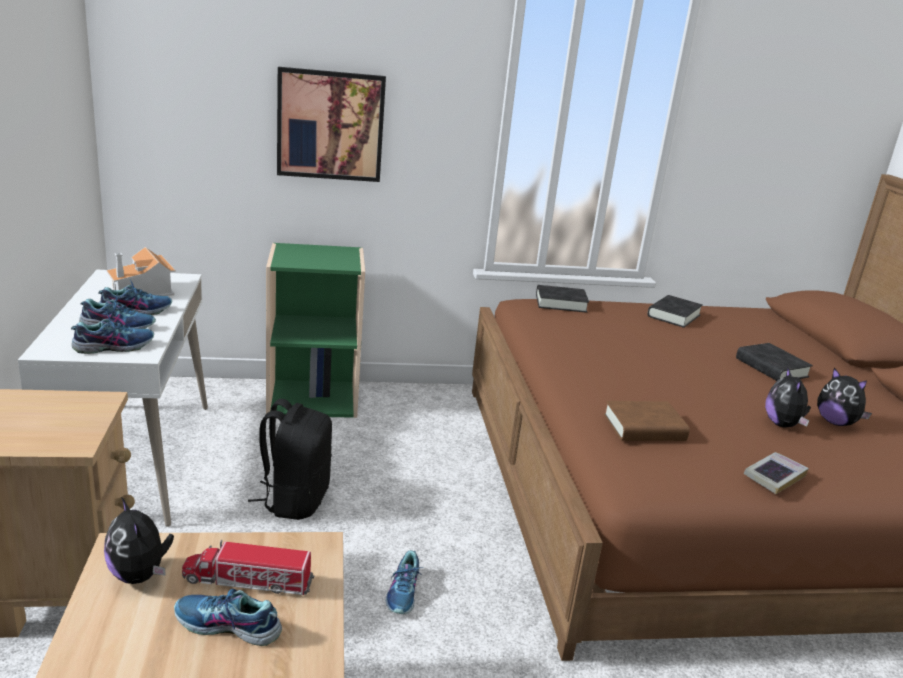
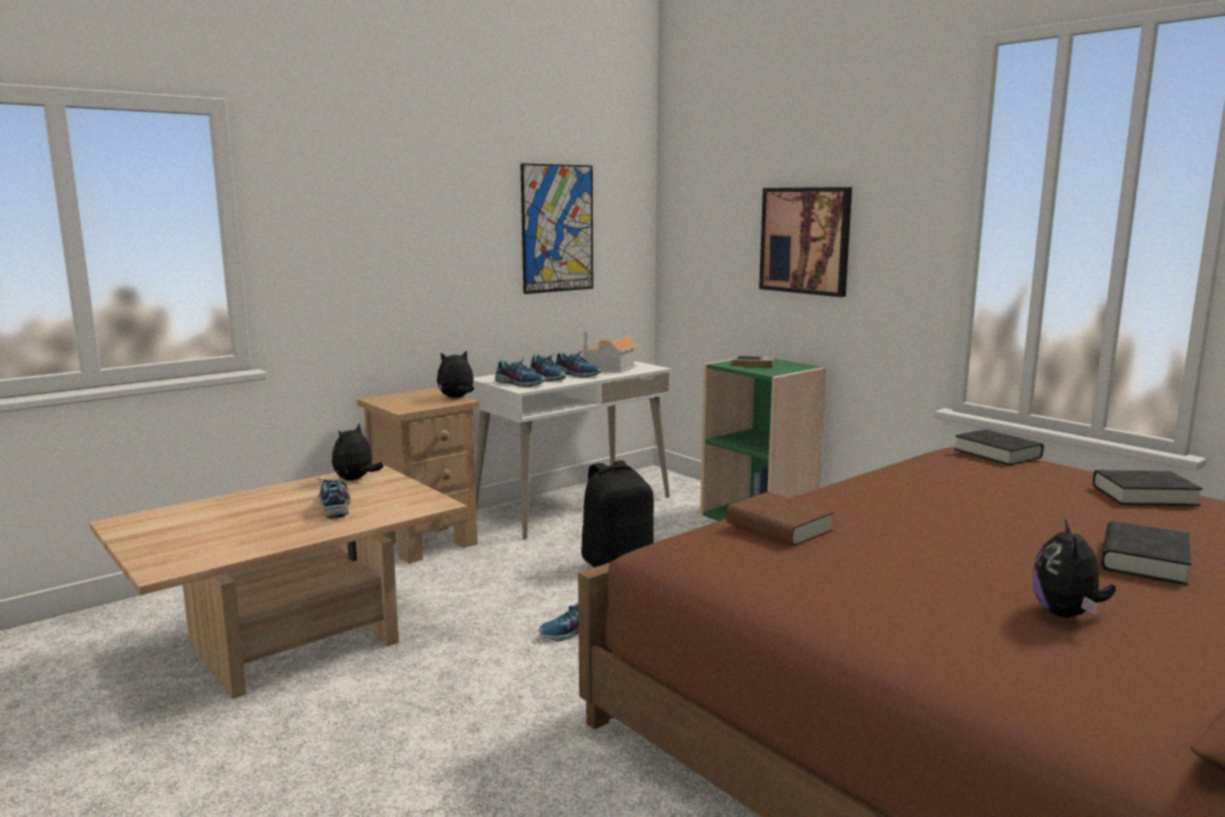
camera: 60 degrees right, 10 degrees down
toy truck [182,540,314,595] -> none
book [744,452,809,494] -> book moved to [732,355,776,367]
plush toy [765,368,811,427] -> plush toy moved to [437,350,474,398]
none -> picture [520,163,593,294]

